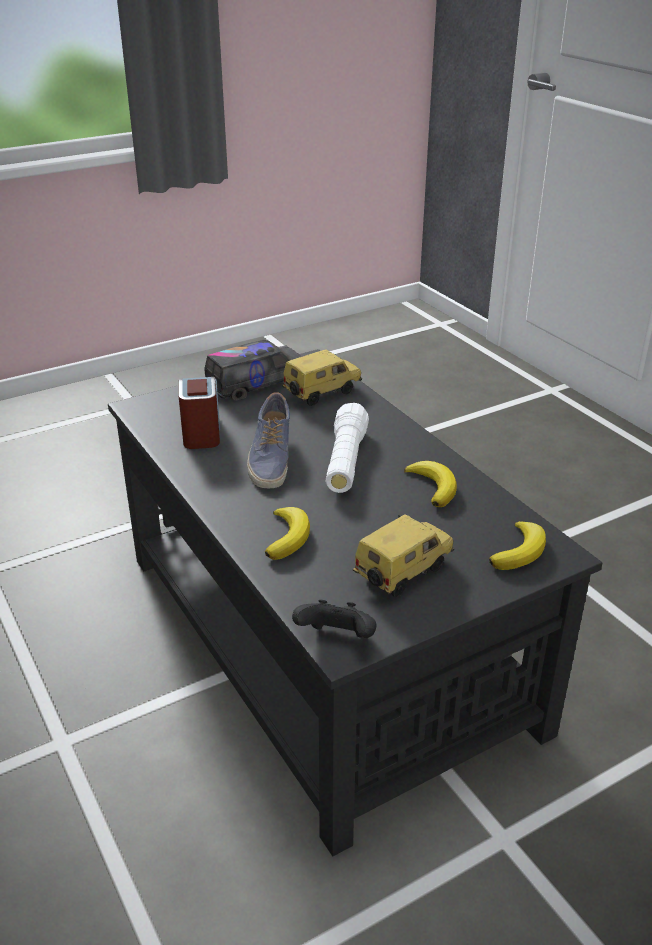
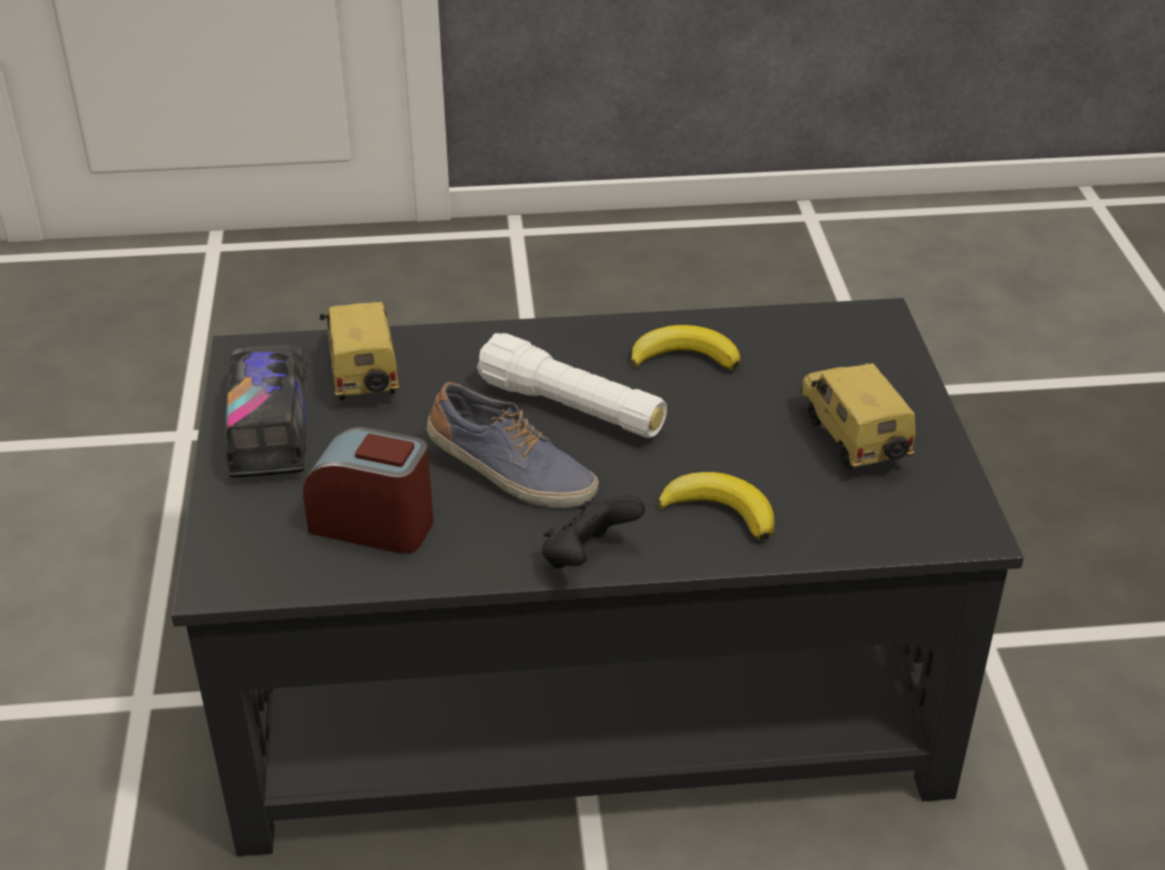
camera: 65 degrees left, 5 degrees up
black game controller [292,599,376,638] -> black game controller moved to [542,495,645,568]
banana [489,521,546,570] -> none

